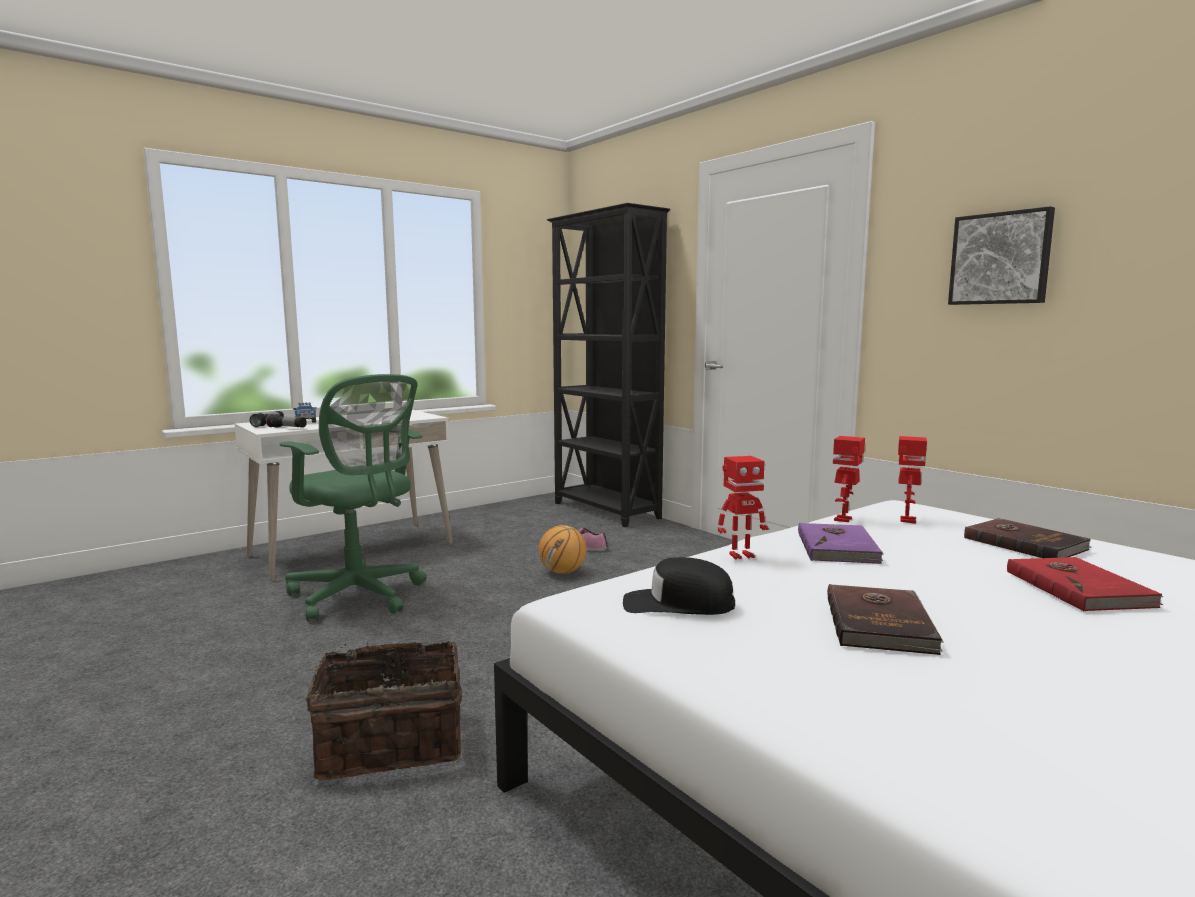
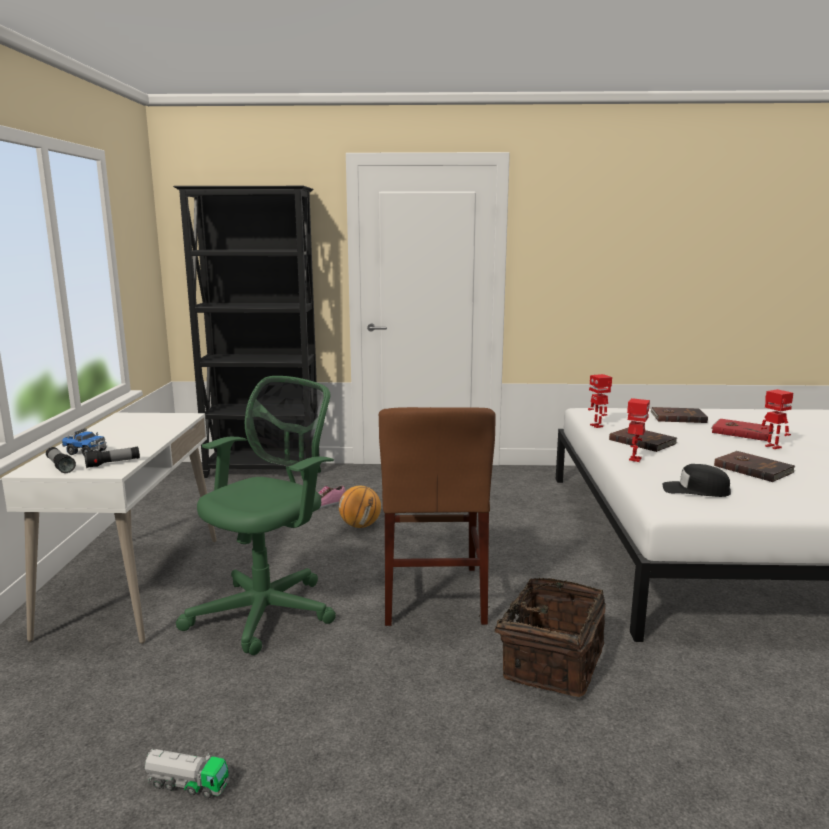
camera: 50 degrees left, 5 degrees up
green office chair [279,374,427,622] -> green office chair turned 45 degrees counterclockwise [176,376,336,655]
black cap [623,557,735,615] -> black cap turned 60 degrees clockwise [663,464,731,497]
purple book [798,523,884,564] -> brown book [609,427,677,452]
toy robot [898,436,927,524] -> toy robot moved to [761,389,793,449]
picture [948,206,1055,305] -> none
none -> toy truck [145,749,229,798]
none -> brown chair [379,407,496,626]

